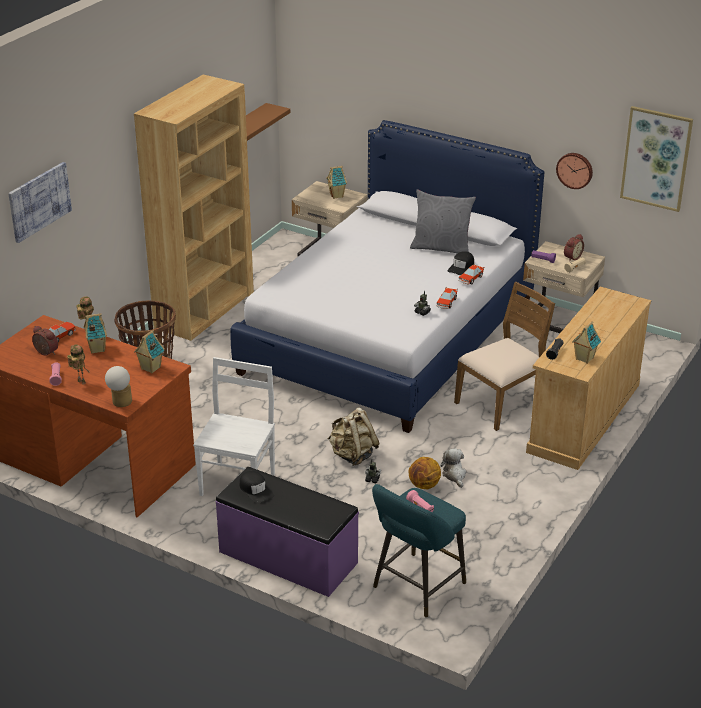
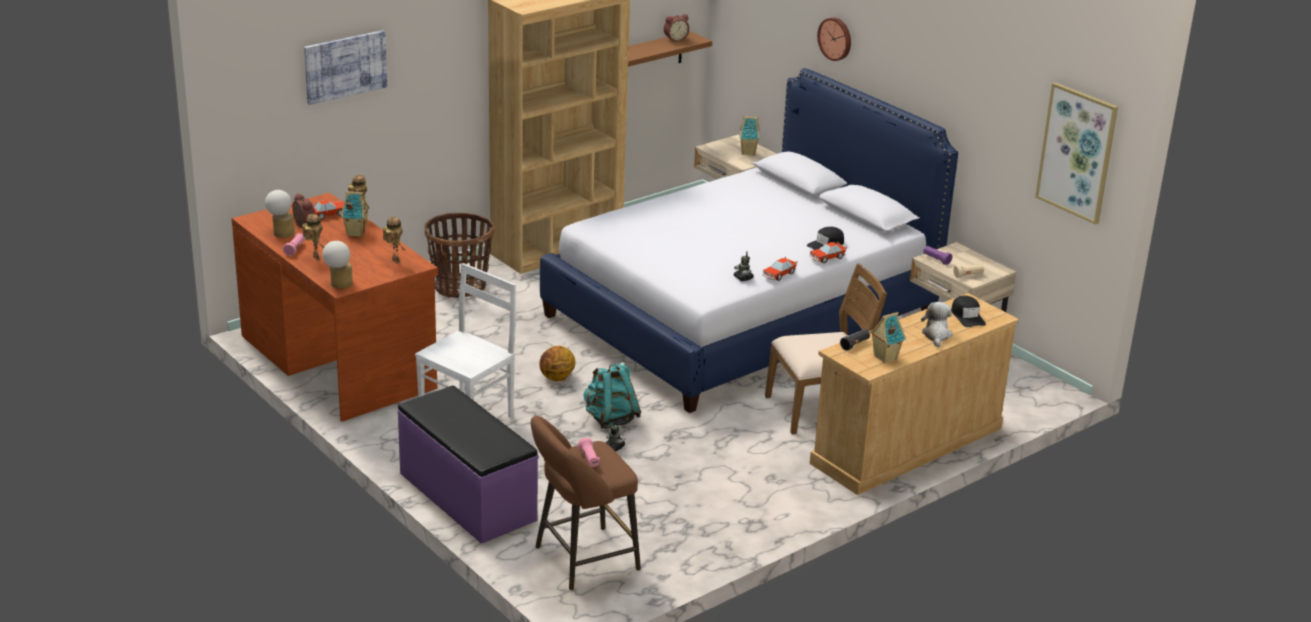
camera: 20 degrees right, 5 degrees down
toy house [134,330,165,374] -> toy robot [383,217,404,264]
black cap [239,471,274,503] -> black cap moved to [951,296,986,327]
beige backpack [328,407,380,466] -> turquoise backpack [583,362,642,429]
turquoise stool [372,484,466,618] -> brown stool [531,416,641,591]
basketball [409,457,441,489] -> basketball moved to [539,345,576,381]
grey pillow [410,189,476,253] -> none
plush toy [440,448,466,488] -> plush toy moved to [921,302,952,347]
wall clock [556,153,593,189] -> wall clock moved to [817,17,851,61]
alarm clock [564,234,584,262] -> alarm clock moved to [664,14,689,42]
none -> table lamp [265,190,295,238]

